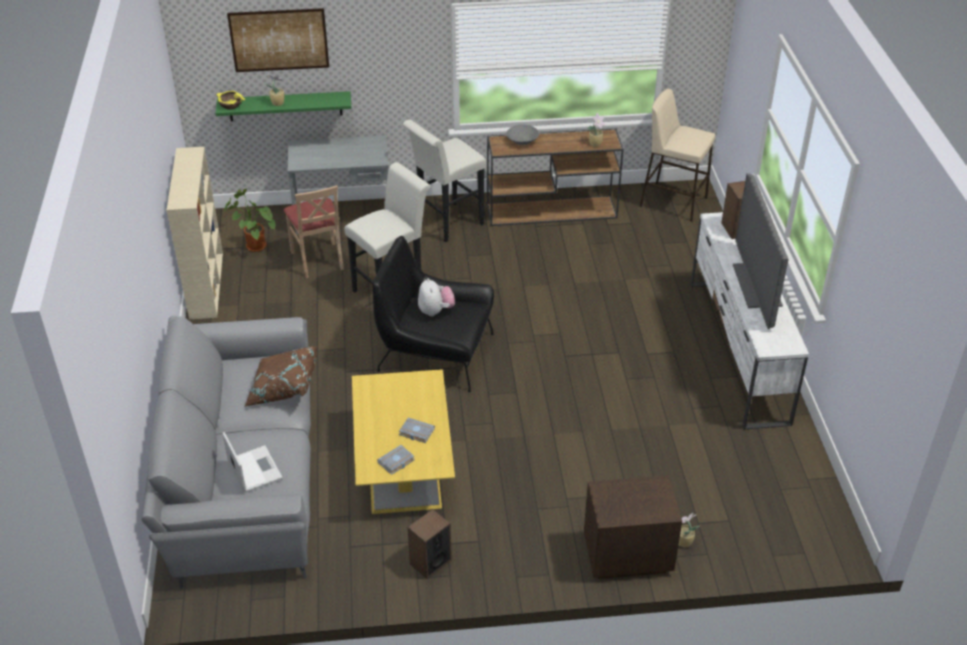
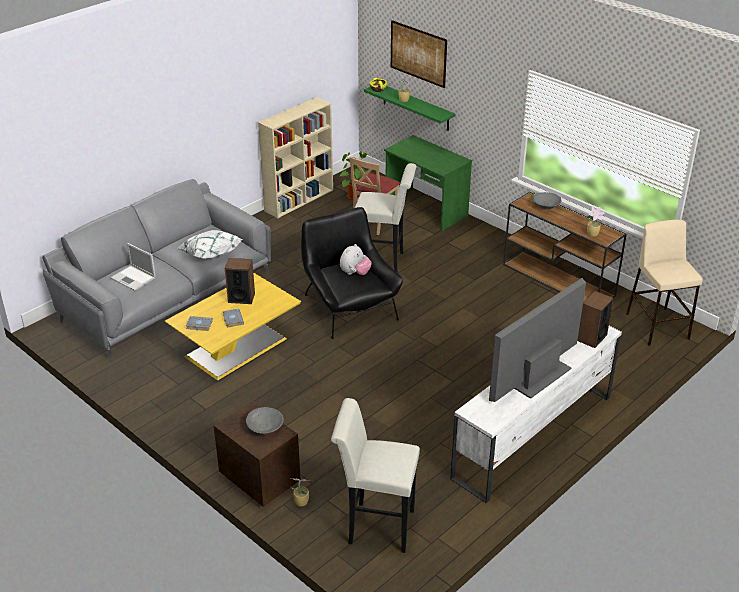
camera: 50 degrees right, 5 degrees down
laptop [222,432,283,492] -> laptop turned 105 degrees clockwise [110,243,156,291]
brown pillow [244,347,317,407] -> white pillow [177,230,243,259]
grey desk [288,135,388,235] -> green desk [384,135,472,231]
white stool [403,120,486,242] -> white stool moved to [331,398,420,553]
speaker [408,509,451,579] -> speaker moved to [225,258,255,304]
none -> grey bowl [246,407,284,434]

